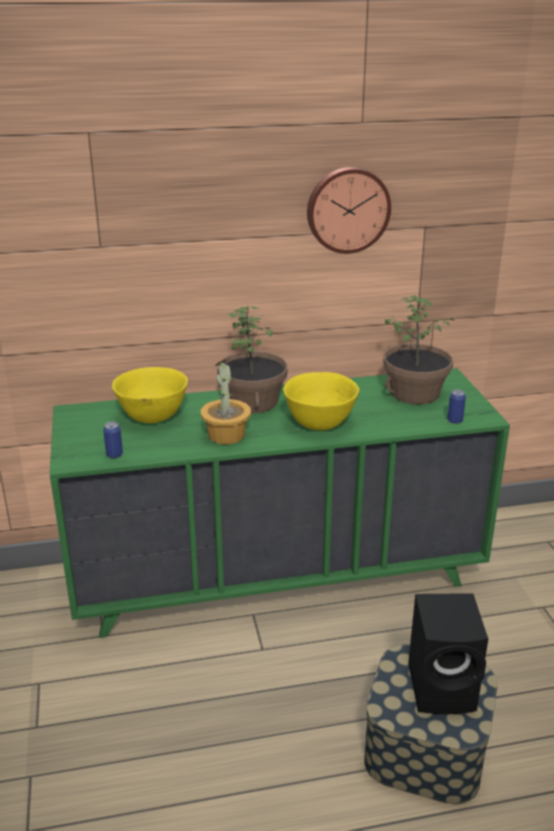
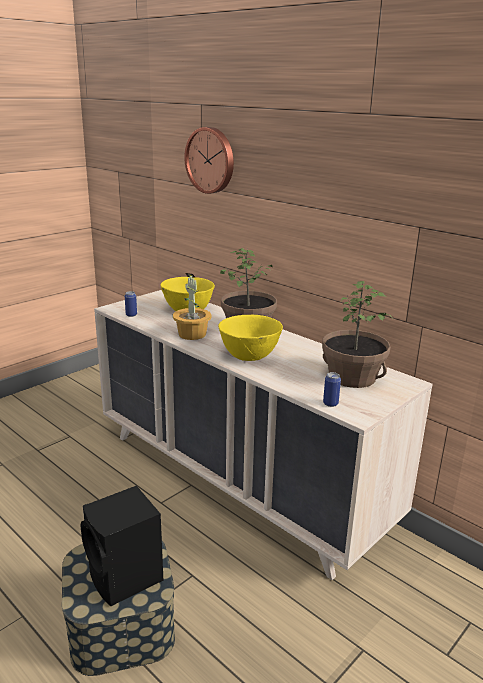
camera: 55 degrees right, 5 degrees down
green dresser [50,368,510,638] -> beige dresser [94,290,432,580]
wall clock [307,167,391,254] -> wall clock moved to [184,127,234,194]

